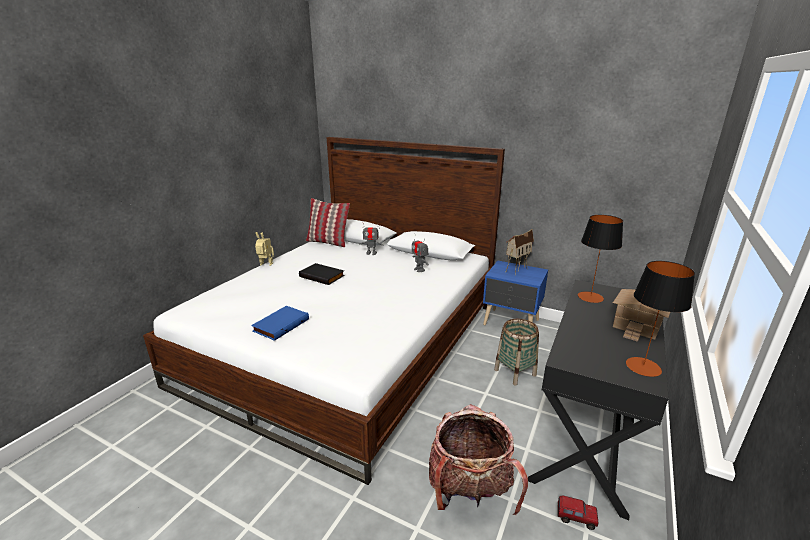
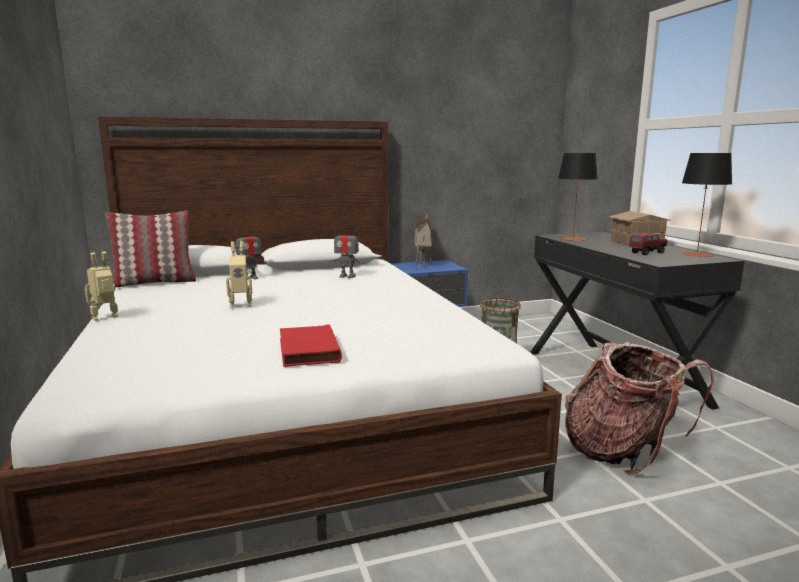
camera: 45 degrees left, 10 degrees down
blue book [251,306,309,341] -> red book [280,324,342,367]
black book [299,263,345,285] -> toy robot [226,241,252,308]
toy truck [557,496,598,530] -> toy truck moved to [629,233,667,255]

